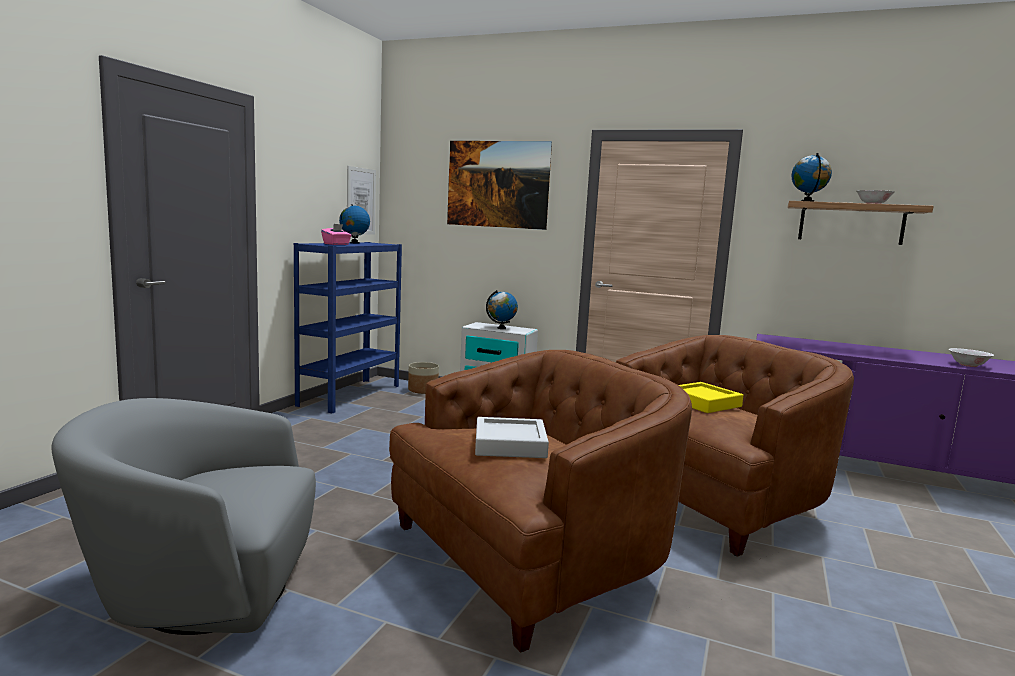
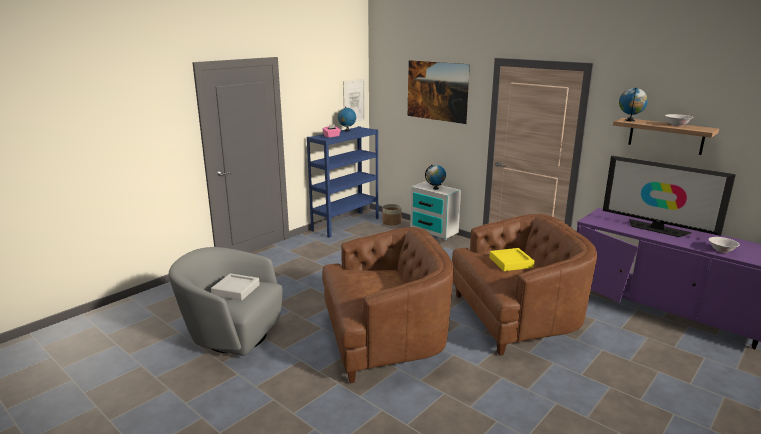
camera: 20 degrees right, 10 degrees up
grey tray [475,417,549,458] -> grey tray moved to [211,273,260,301]
none -> television [603,156,736,237]

